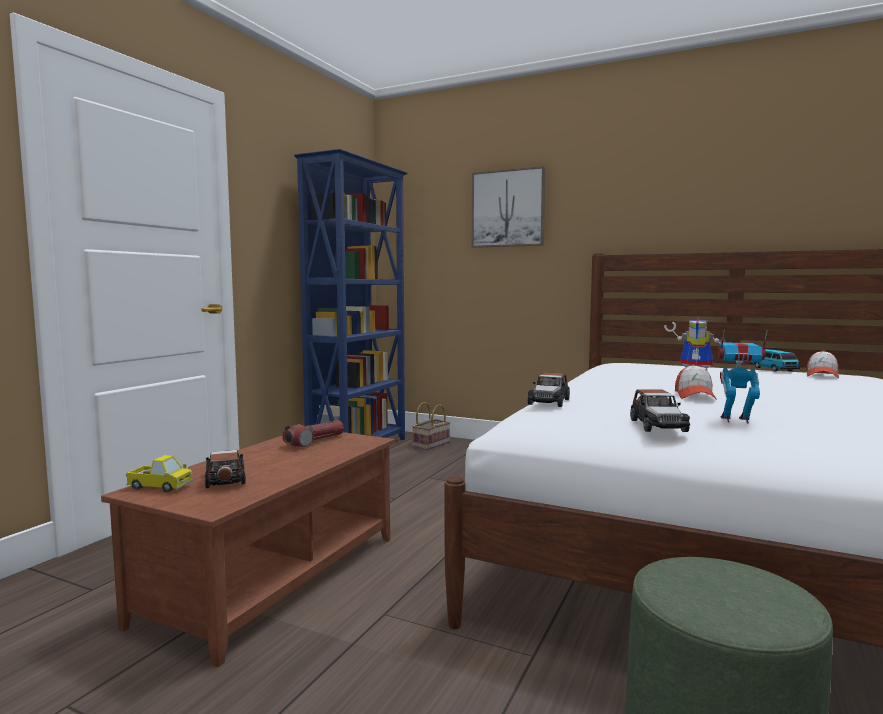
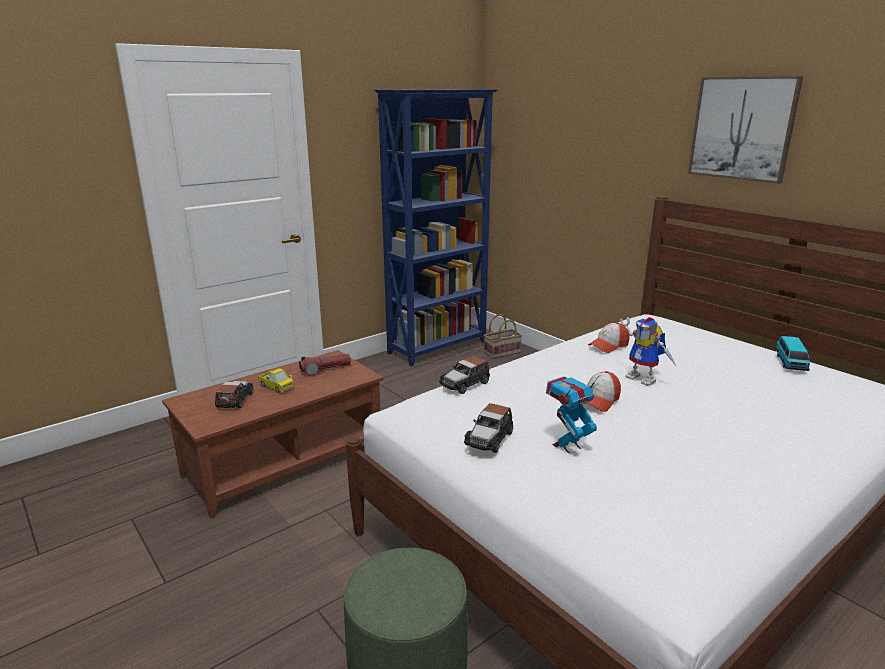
camera: 25 degrees right, 15 degrees up
toy truck [126,455,193,492] -> toy truck moved to [258,368,294,393]
picture [472,166,545,248] -> picture moved to [688,76,803,184]
toy robot [718,329,768,424] -> toy robot turned 75 degrees counterclockwise [546,376,599,453]
cap [806,350,839,378] -> cap moved to [588,322,630,353]

